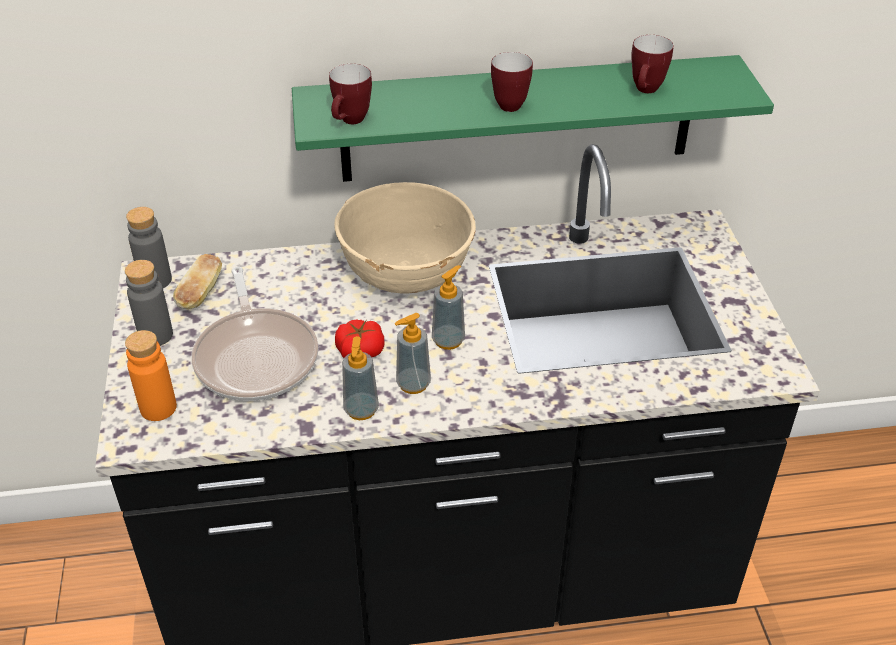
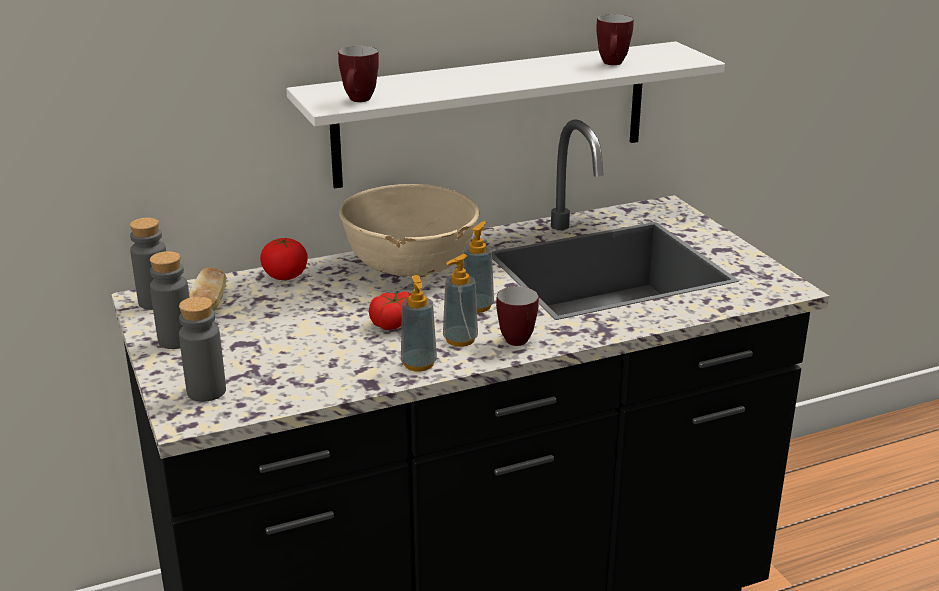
camera: 15 degrees left, 15 degrees down
orange bottle [125,330,177,421] -> grey bottle [179,296,226,402]
frying pan [192,267,319,401] -> none
green shelf [292,55,774,182] -> white shelf [286,41,725,189]
mug [491,52,533,112] -> mug moved to [496,286,539,346]
none -> tomato [260,238,308,280]

